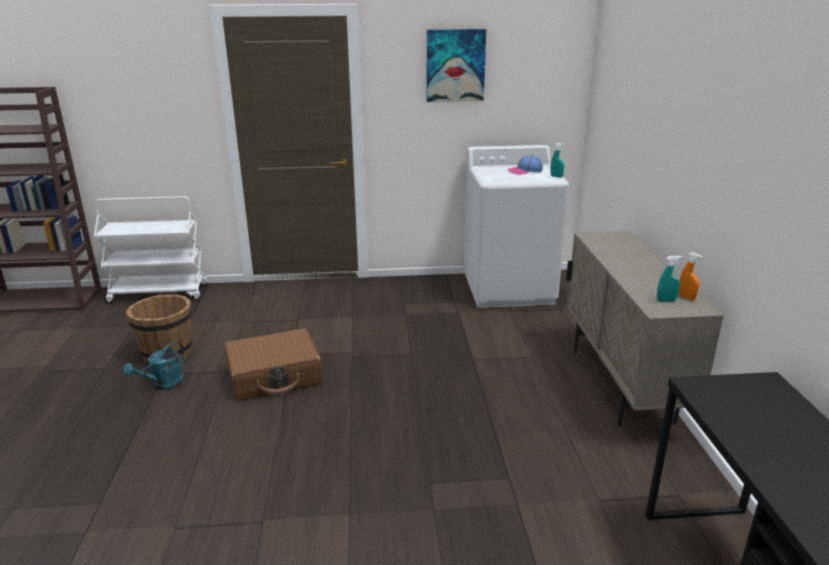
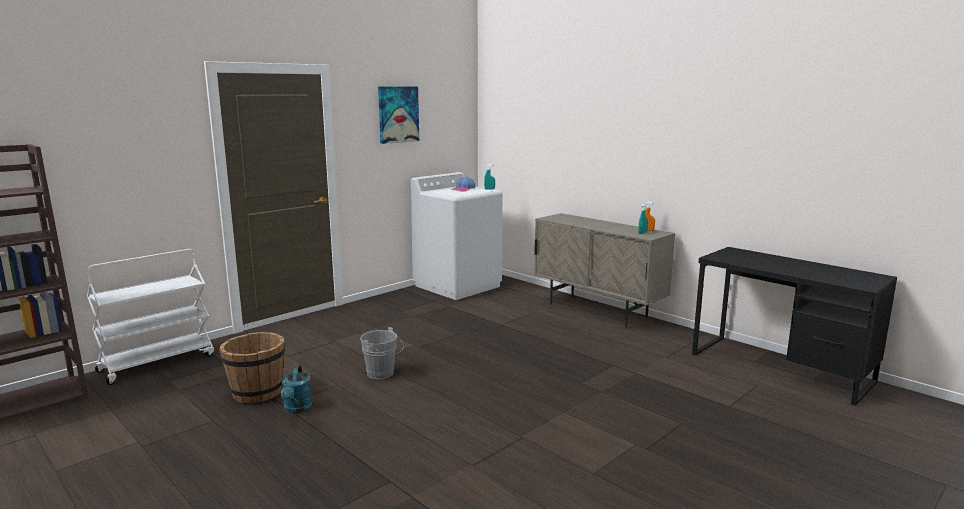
camera: 40 degrees left, 10 degrees down
brown suitcase [225,328,322,400] -> grey bucket [360,327,404,379]

